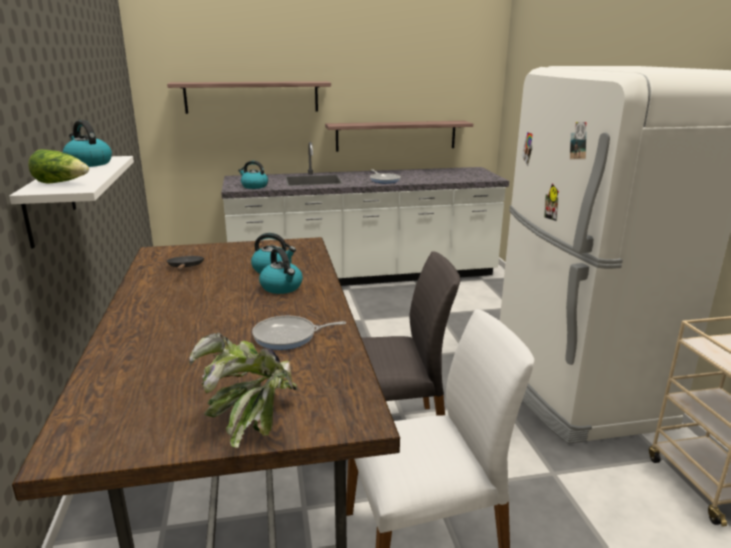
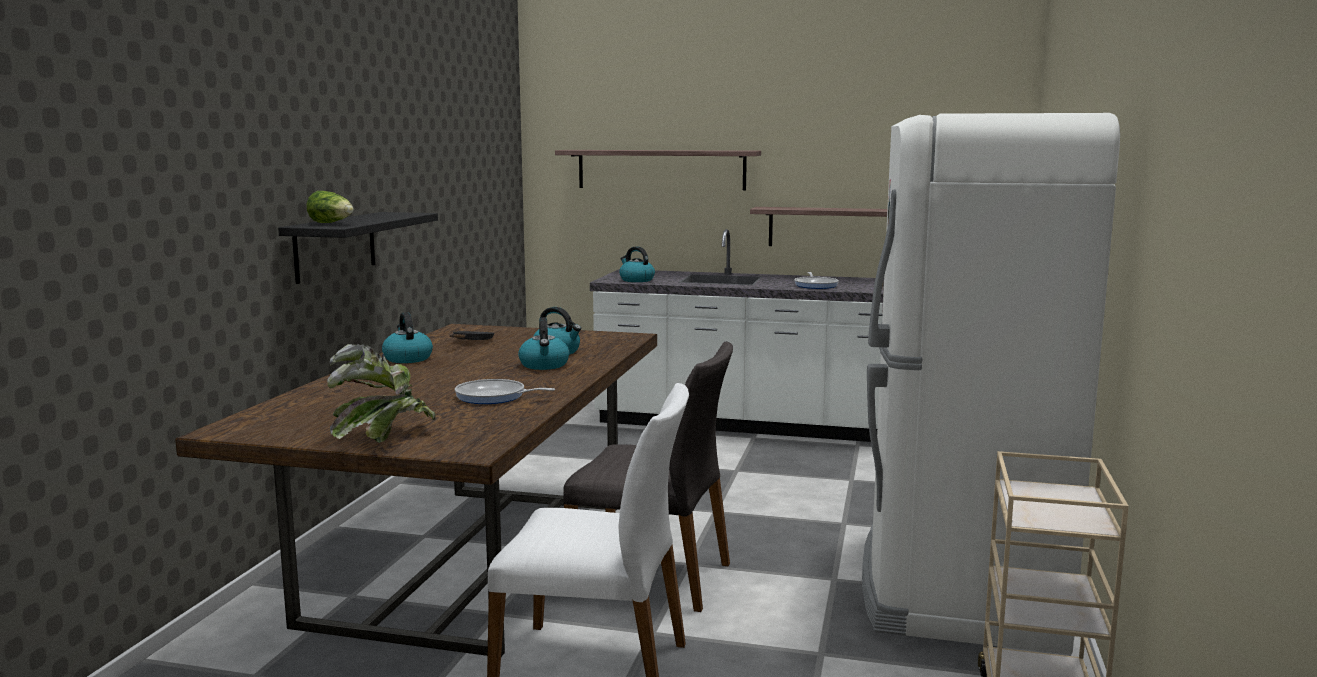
camera: 25 degrees right, 10 degrees down
white shelf [9,156,134,249] -> black shelf [278,212,438,284]
kettle [62,120,112,167] -> kettle moved to [382,312,433,363]

